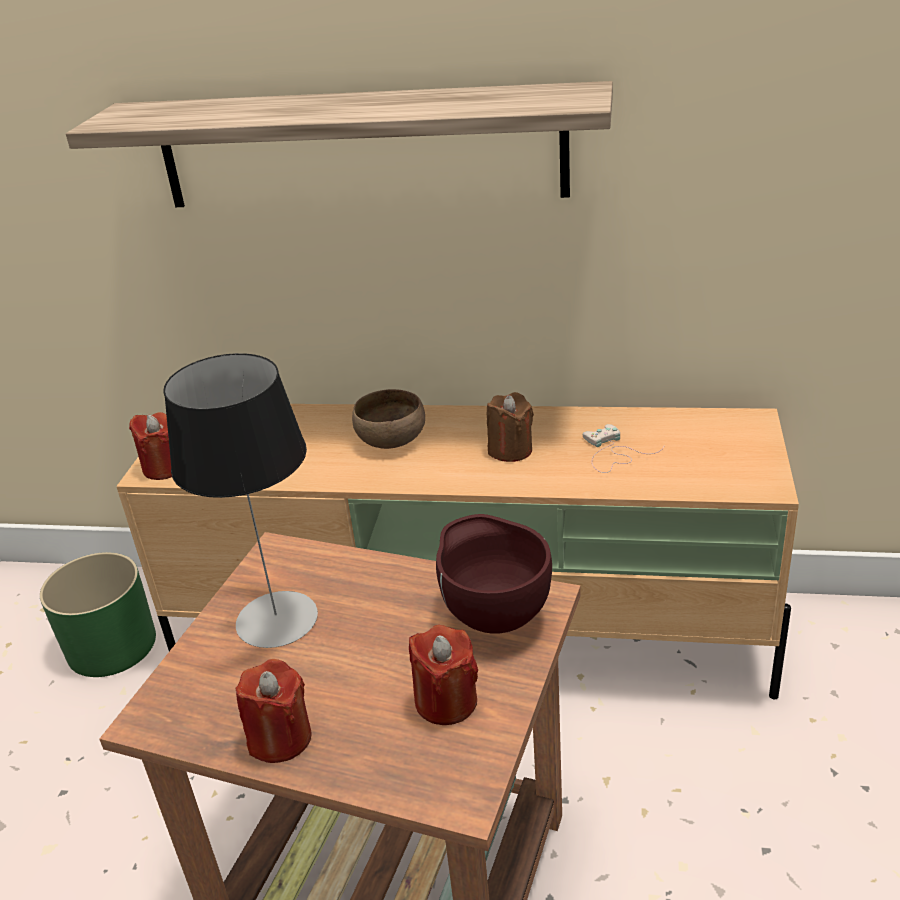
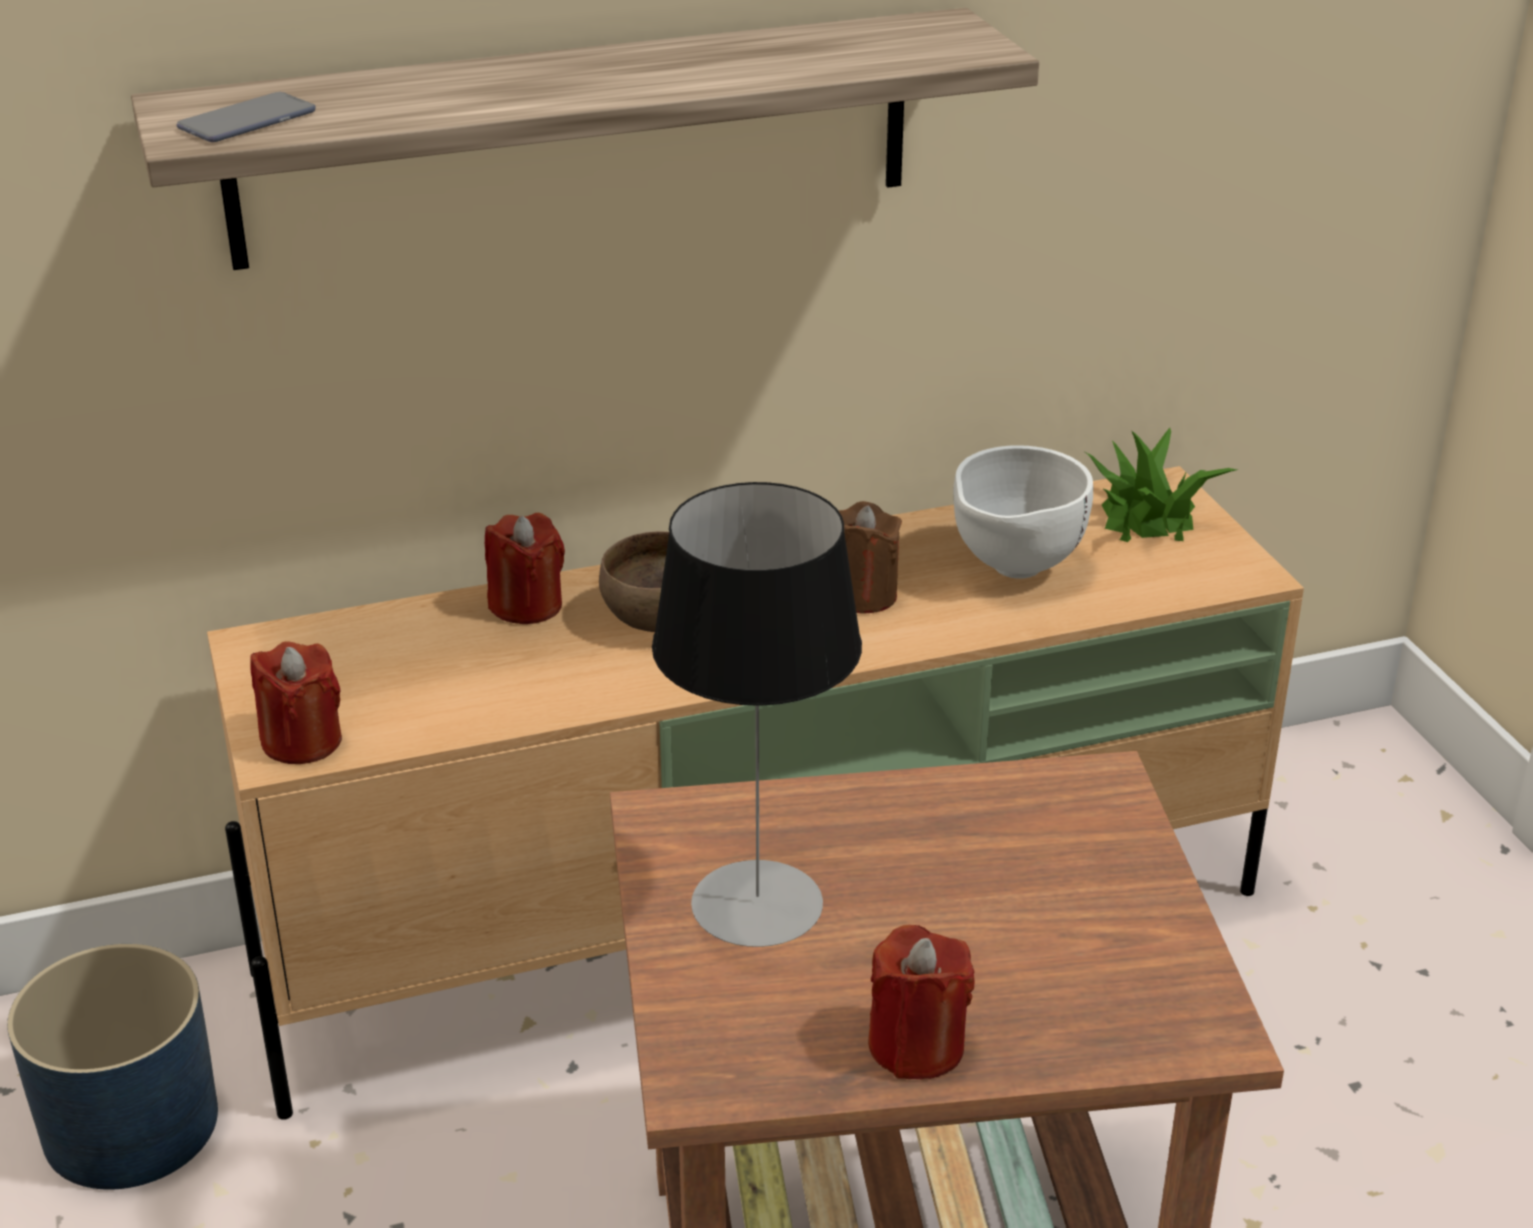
camera: 30 degrees left, 0 degrees up
green planter [40,552,156,677] -> blue planter [7,944,218,1190]
red candle [409,625,478,725] -> red candle moved to [485,513,565,624]
brown bowl [436,514,552,634] -> none
white game controller [583,424,664,473] -> white bowl [953,445,1093,579]
none -> phone [177,92,316,142]
none -> potted plant [1085,428,1238,542]

